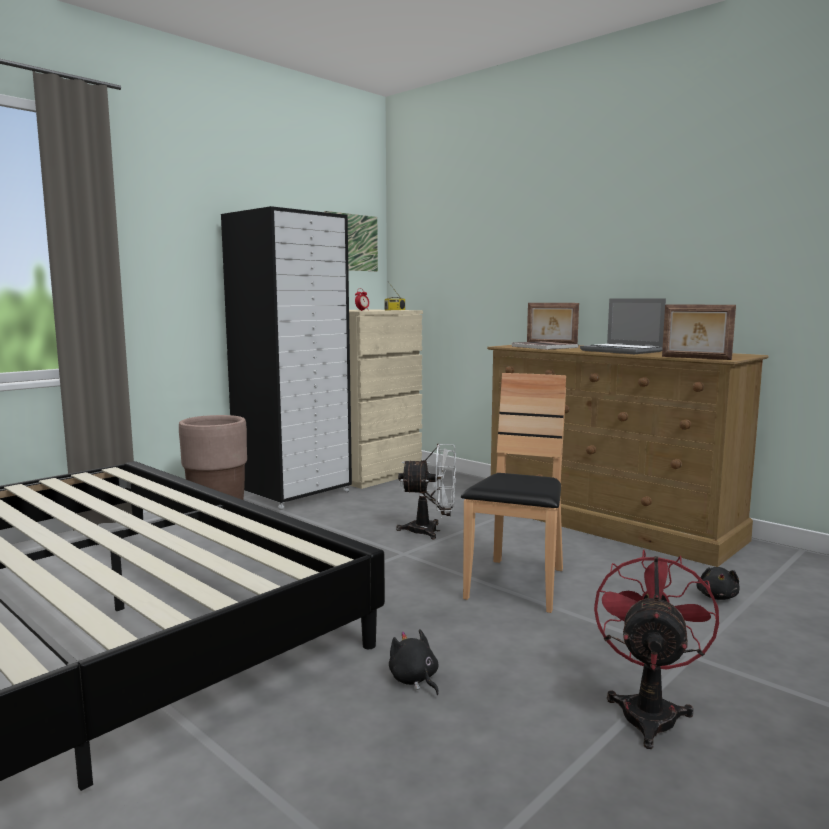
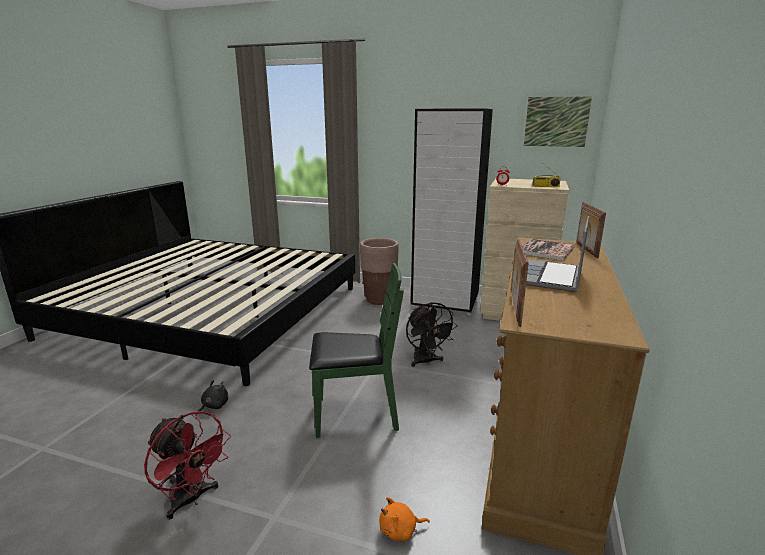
camera: 65 degrees right, 10 degrees up
white fan [396,444,456,539] -> black fan [406,302,457,367]
brown chair [461,373,566,613] -> green chair [309,263,404,438]
red fan [594,549,719,749] -> red fan turned 45 degrees clockwise [144,411,231,520]
black plush toy [696,567,740,600] -> orange plush toy [379,497,430,541]

